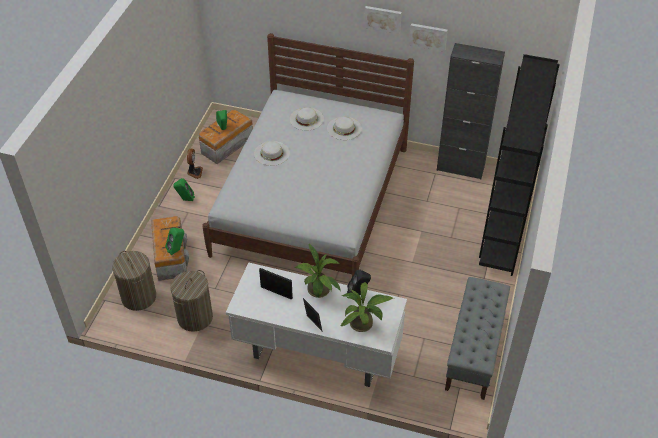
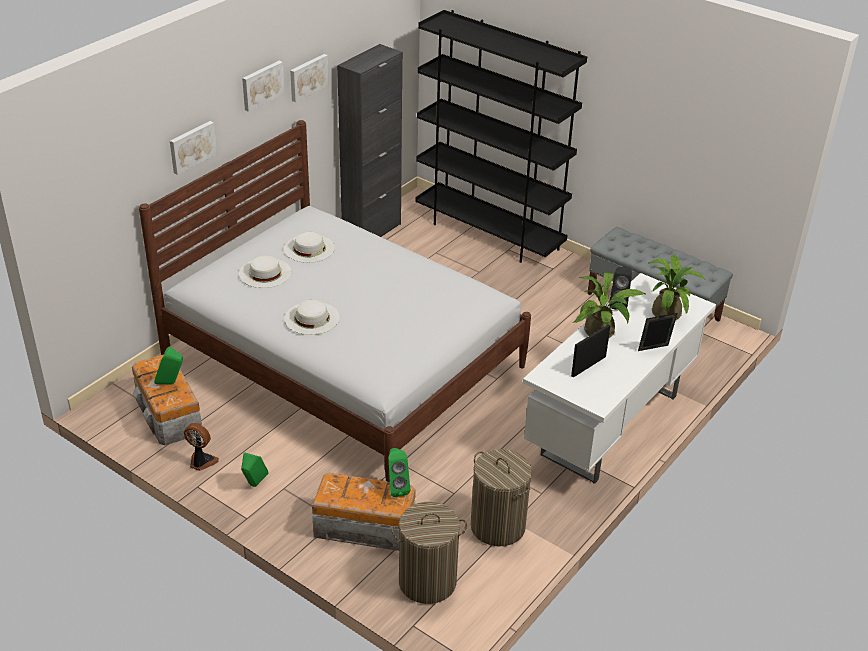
camera: 70 degrees left, 10 degrees down
none -> picture [170,121,217,175]

